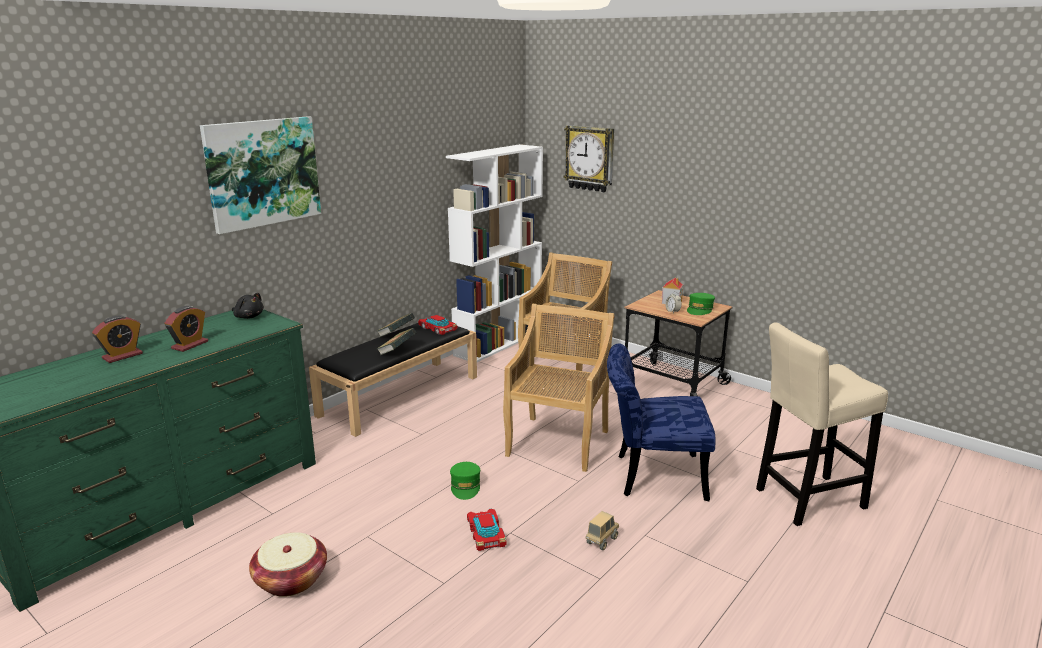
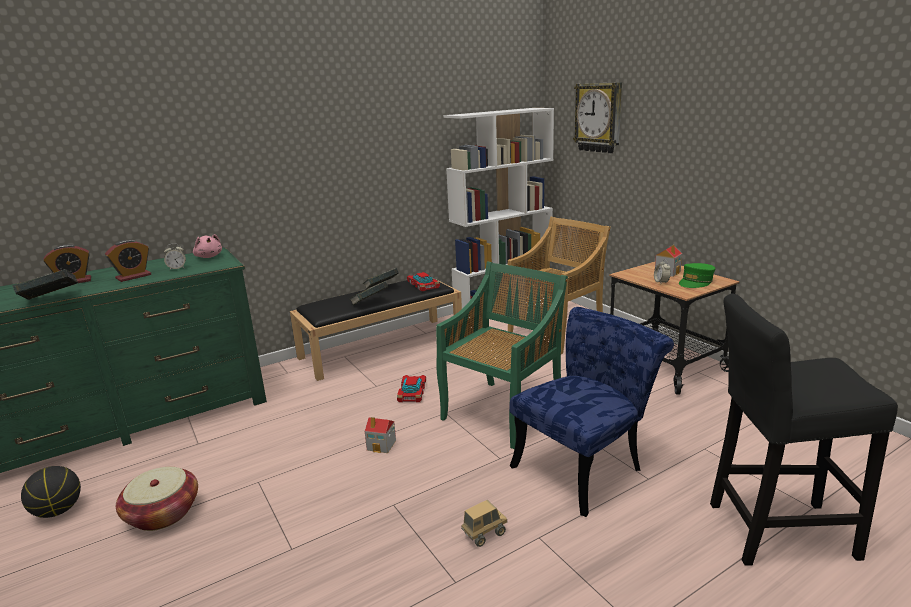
camera: 20 degrees right, 0 degrees up
picture [200,116,321,234] -> none
black plush toy [232,293,264,319] -> pink plush toy [193,234,222,258]
green cap [450,462,480,500] -> toy house [365,417,396,453]
toy car [467,508,507,551] -> toy car moved to [397,375,426,402]
beige chair [503,304,614,472] -> green chair [436,262,568,449]
blue chair [607,344,716,501] -> blue chair turned 120 degrees clockwise [509,307,674,517]
beige stool [756,322,888,526] -> black stool [710,294,898,566]
none -> book [12,269,78,300]
none -> basketball [21,466,81,518]
none -> alarm clock [164,243,186,270]

